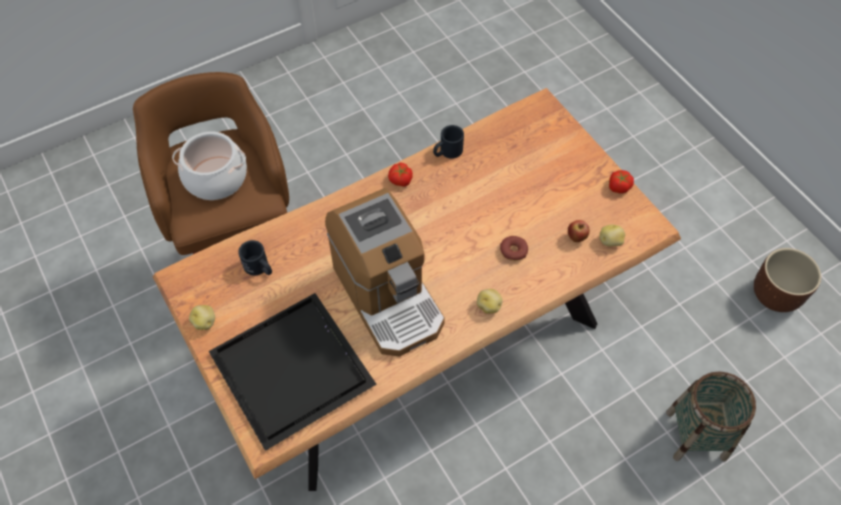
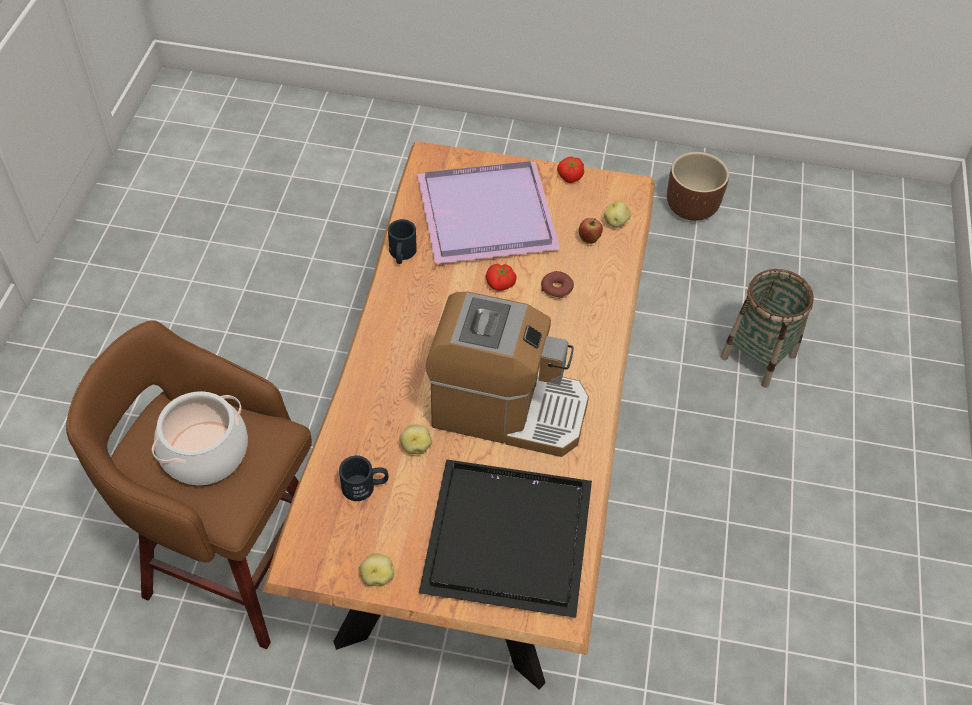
camera: 50 degrees left, 5 degrees down
tomato [388,162,413,187] -> tomato moved to [486,264,517,291]
potato [477,289,503,314] -> potato moved to [399,424,432,454]
none -> purple tray [417,161,561,264]

